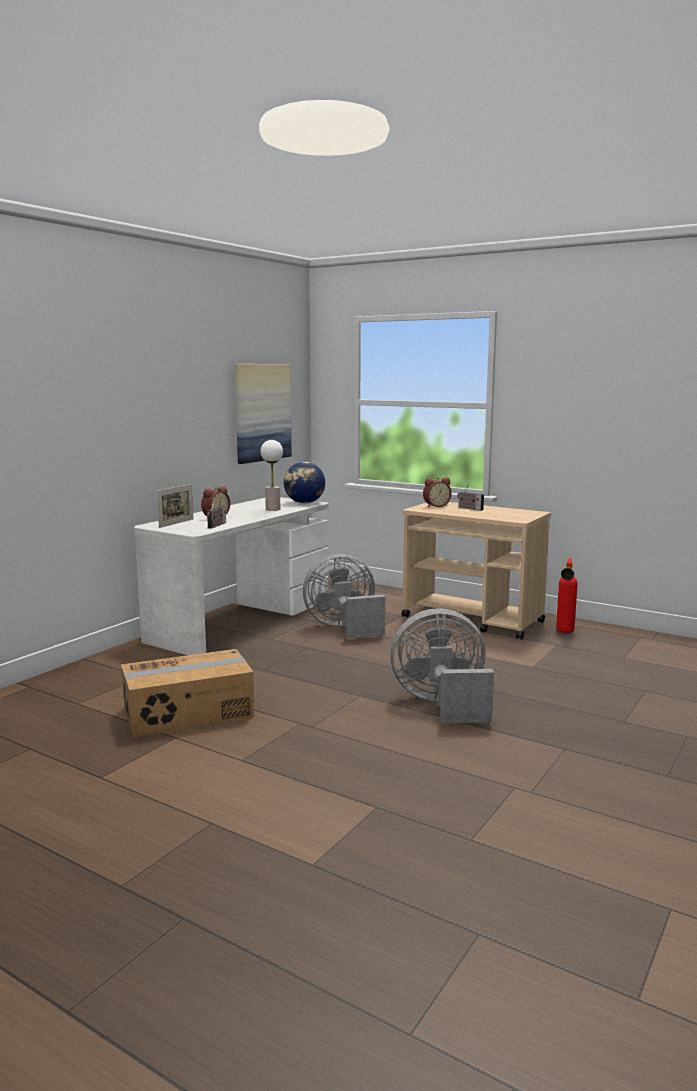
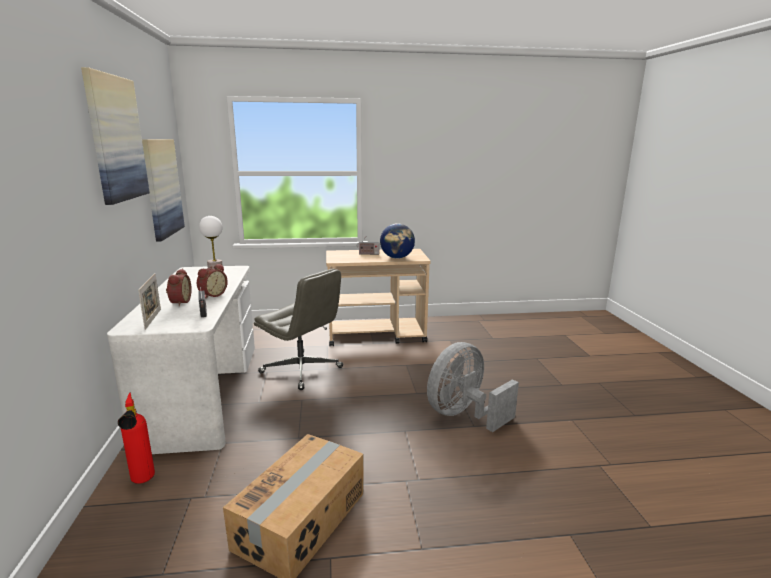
camera: 40 degrees left, 5 degrees up
globe [284,462,325,504] -> globe moved to [380,223,415,259]
grey fan [303,554,385,638] -> grey office chair [254,269,343,390]
alarm clock [423,477,452,507] -> alarm clock moved to [197,264,228,299]
fire extinguisher [556,558,578,633] -> fire extinguisher moved to [118,392,155,484]
none -> picture [81,67,150,205]

